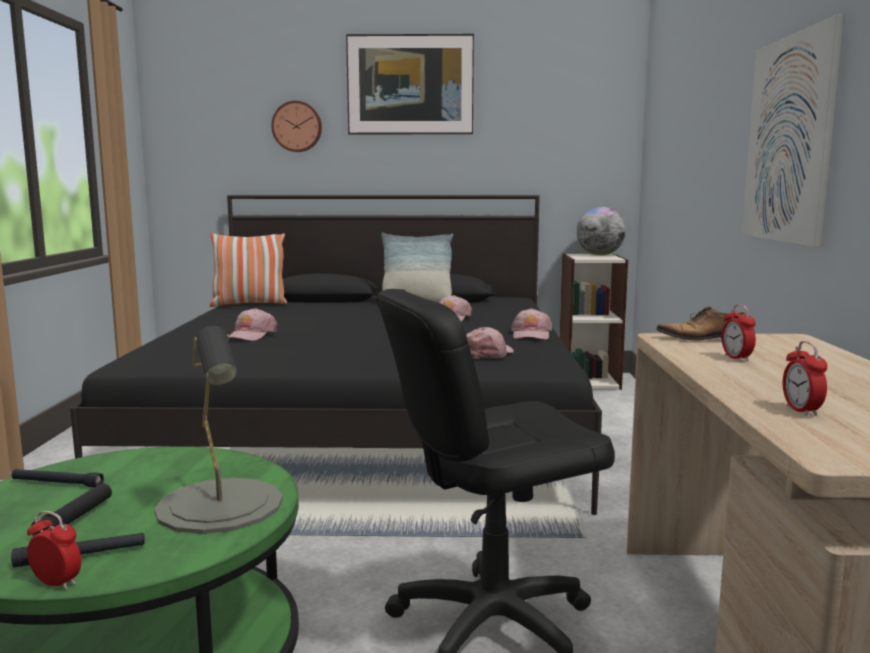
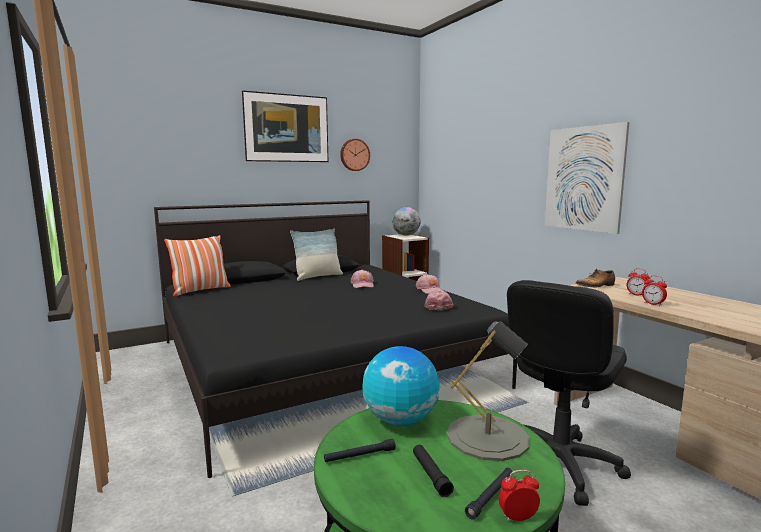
camera: 30 degrees left, 0 degrees up
pink cap [229,308,277,341] -> none
wall clock [271,101,322,152] -> wall clock moved to [340,139,370,171]
alarm clock [783,341,827,416] -> alarm clock moved to [642,276,667,306]
none -> globe [362,346,439,426]

